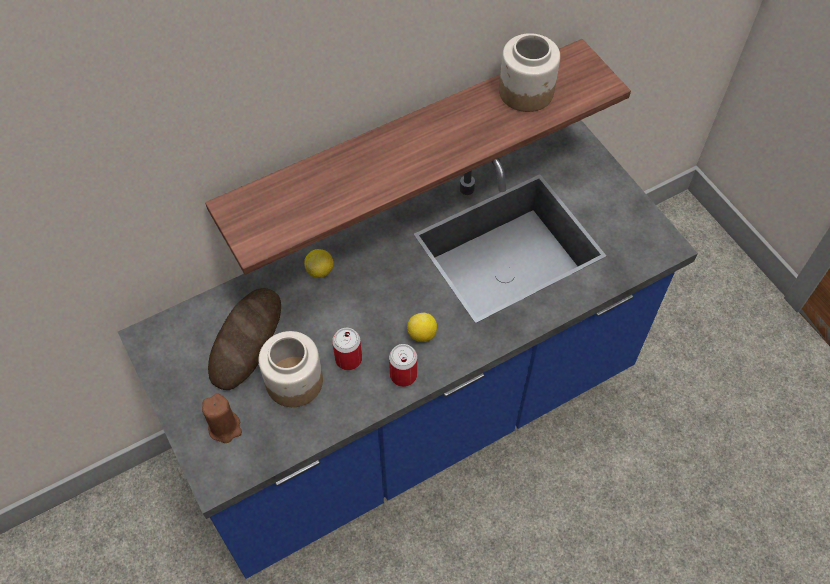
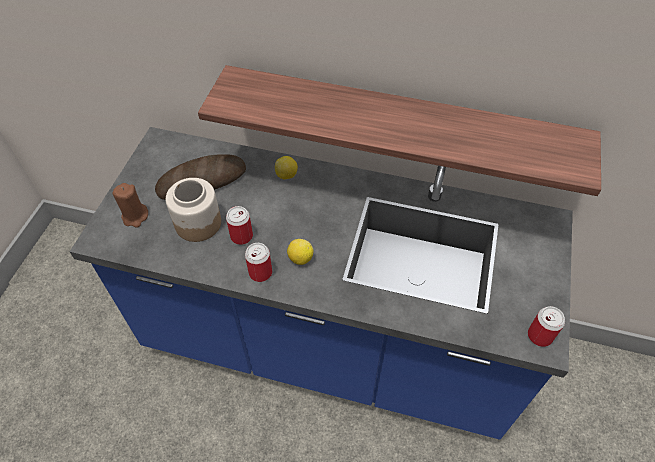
camera: 45 degrees right, 5 degrees down
jar [499,33,560,112] -> none
none -> can [528,306,565,347]

